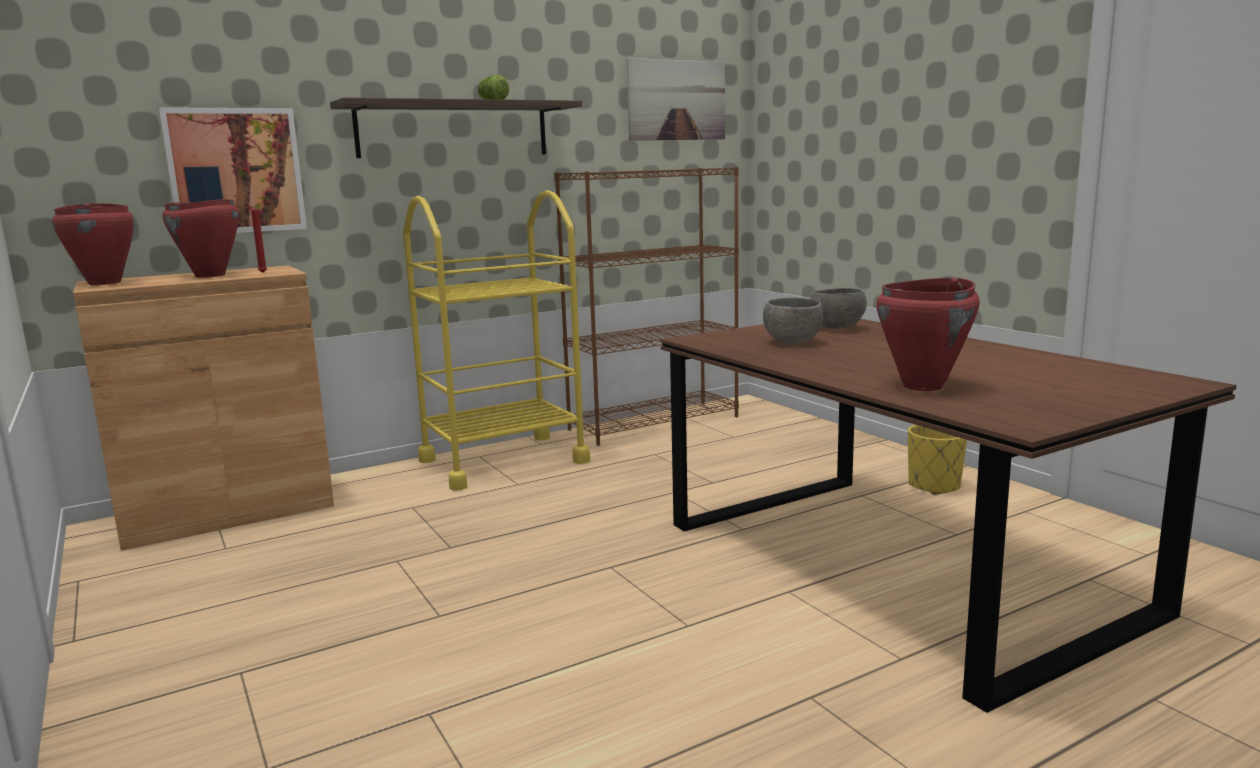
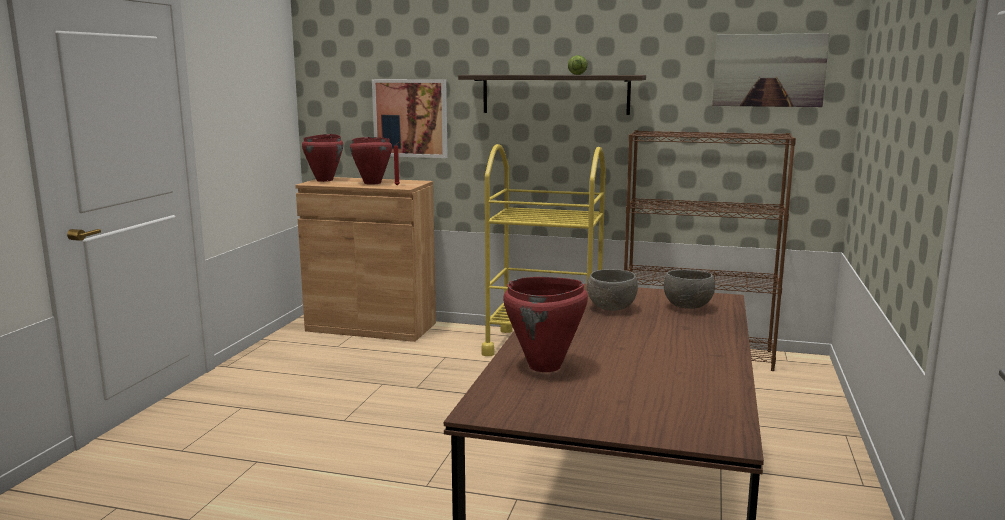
camera: 45 degrees right, 0 degrees up
yellow planter [908,425,967,495] -> none

